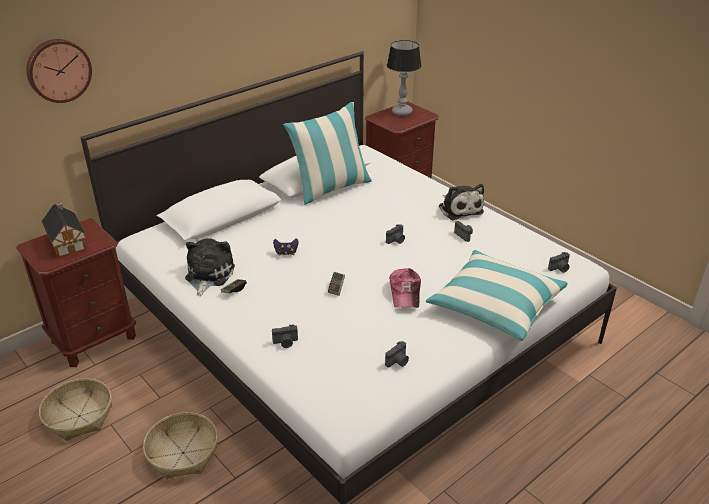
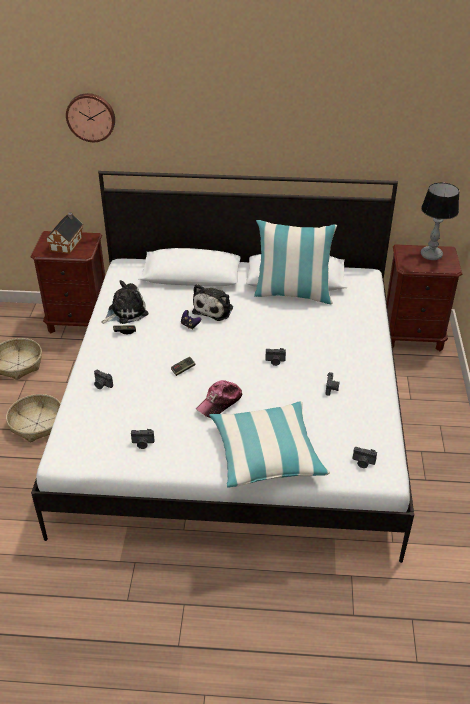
camera: 45 degrees right, 5 degrees up
plush toy [439,184,484,220] -> plush toy moved to [192,284,233,321]

